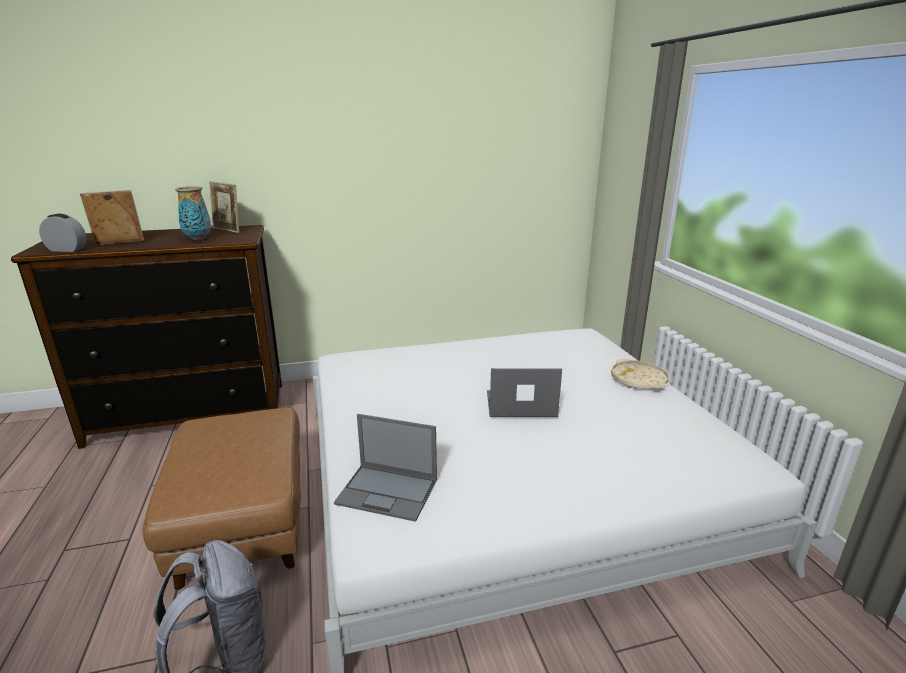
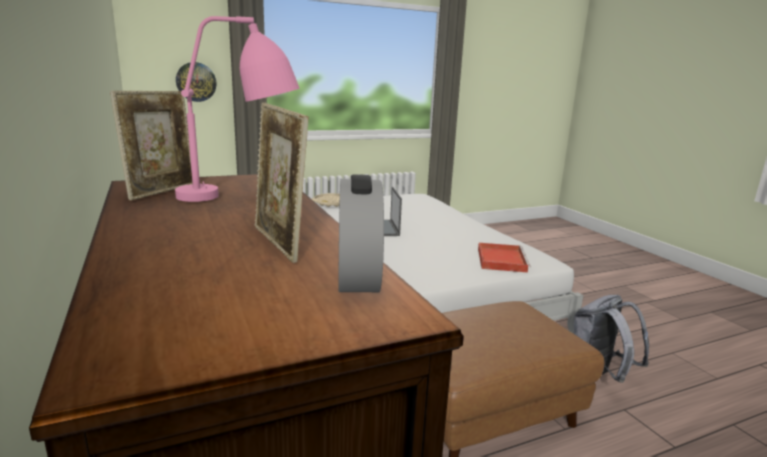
camera: 100 degrees left, 5 degrees down
vase [175,186,211,240] -> pink table lamp [175,16,300,202]
laptop [334,414,437,522] -> red tray [478,243,531,273]
none -> wall clock [176,62,216,102]

